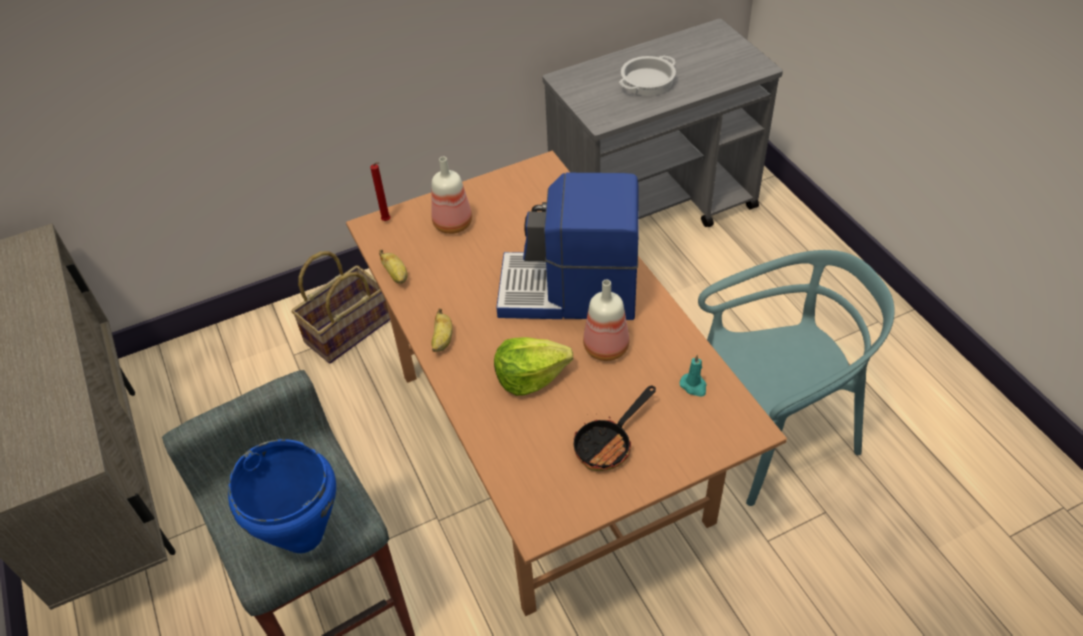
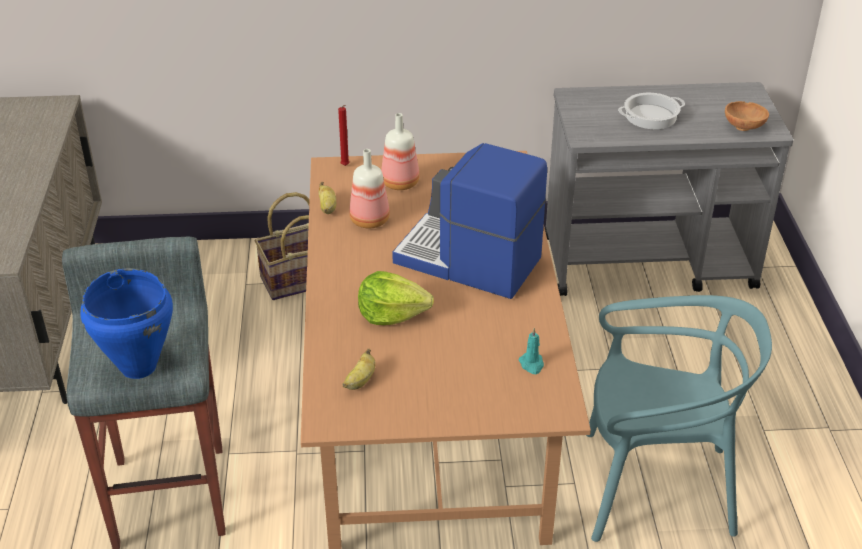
camera: 20 degrees right, 10 degrees down
banana [431,308,453,352] -> banana moved to [342,348,376,390]
frying pan [573,386,656,471] -> none
bottle [583,280,629,361] -> bottle moved to [349,149,390,229]
none -> brown bowl [725,101,769,131]

